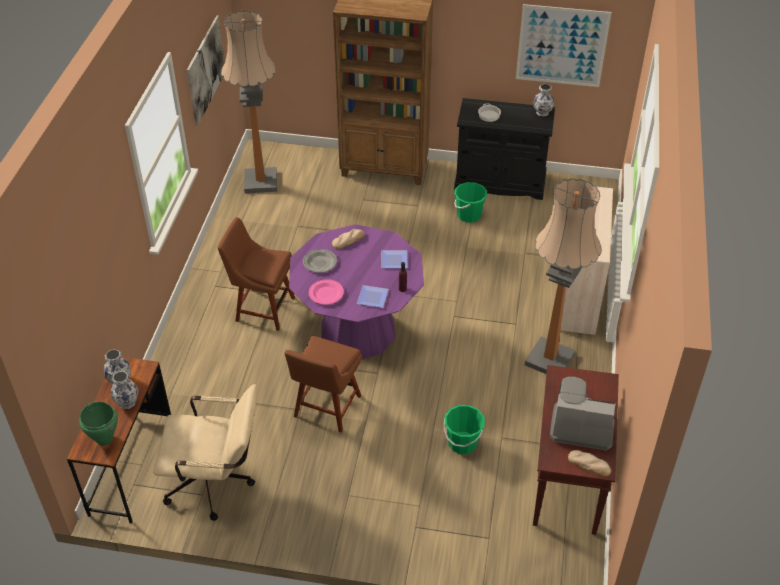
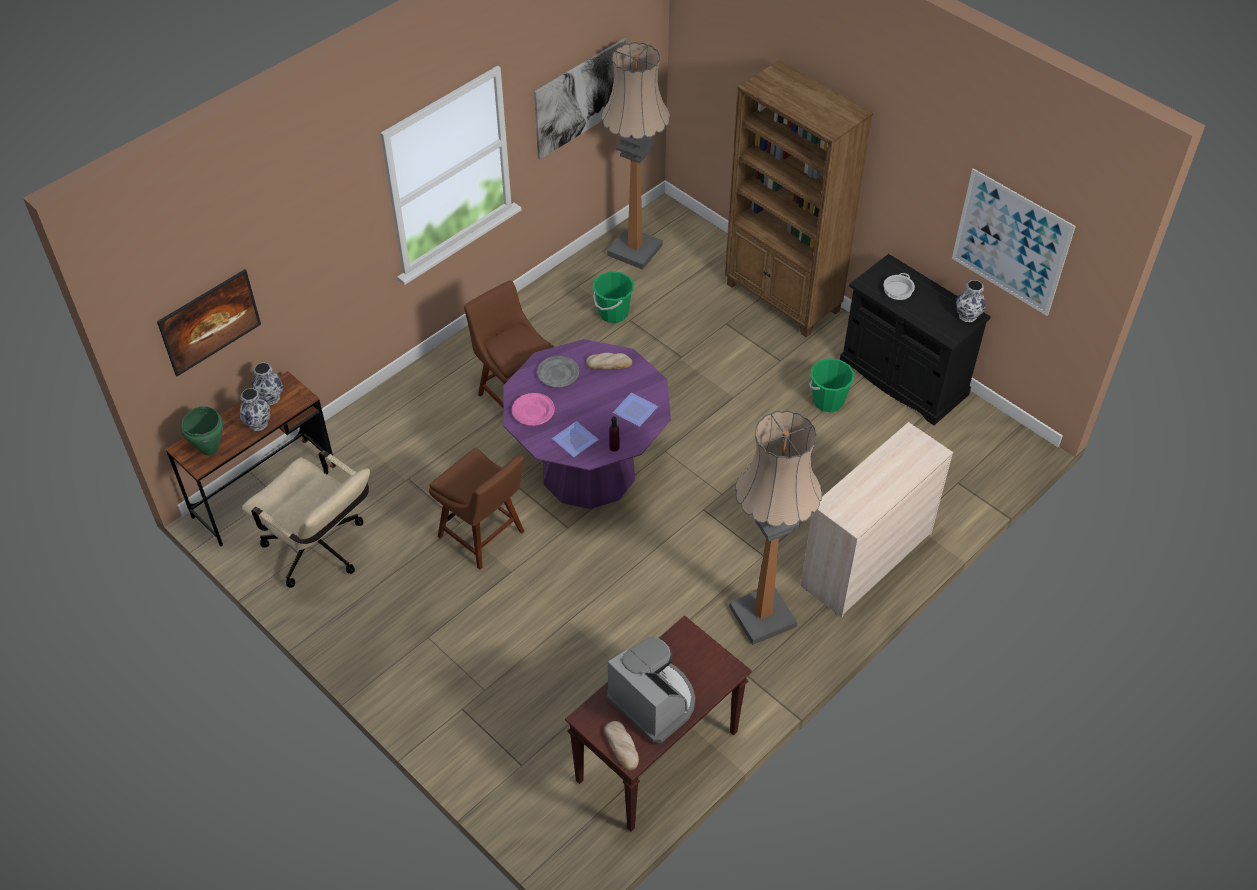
camera: 35 degrees right, 5 degrees up
brown chair [285,336,362,433] -> brown chair turned 105 degrees counterclockwise [429,448,524,570]
green bucket [443,405,485,454] -> green bucket moved to [593,271,634,323]
none -> picture [157,269,261,376]

